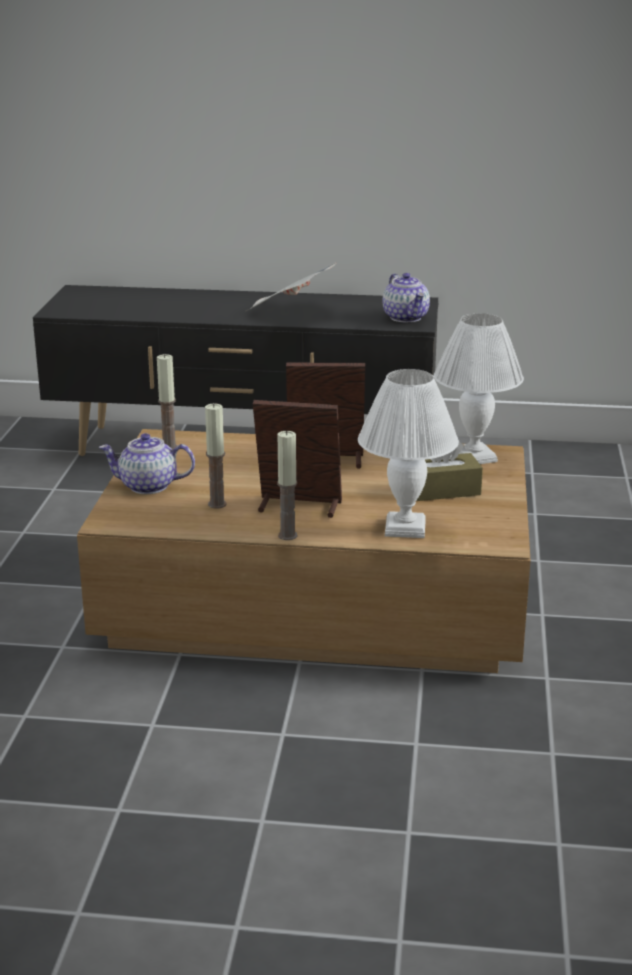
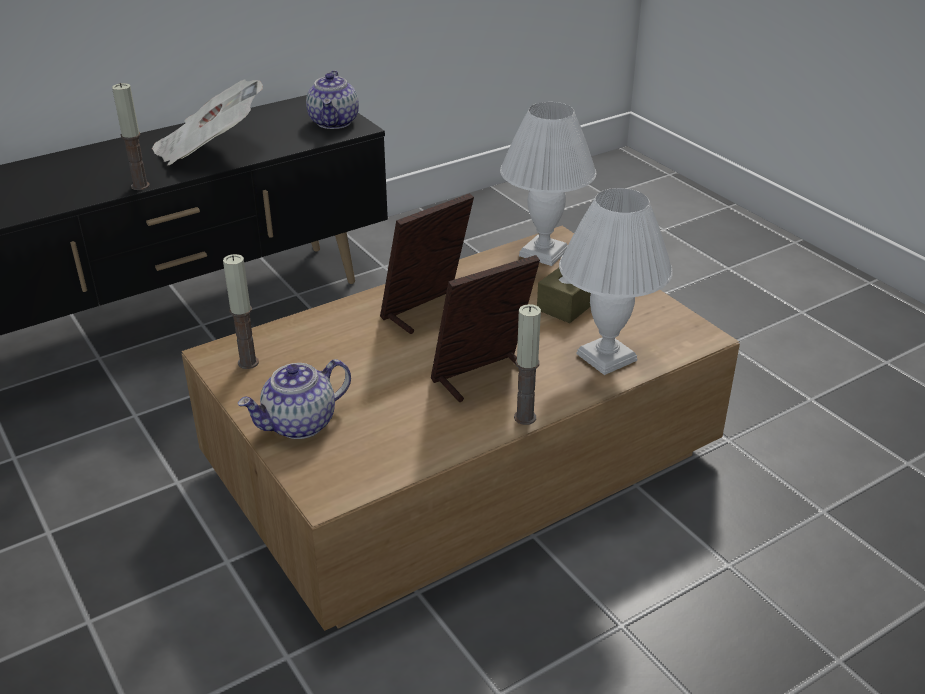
camera: 40 degrees left, 10 degrees up
candle [205,403,226,509] -> candle moved to [112,83,150,190]
teapot [383,273,430,322] -> teapot turned 60 degrees clockwise [306,70,359,129]

